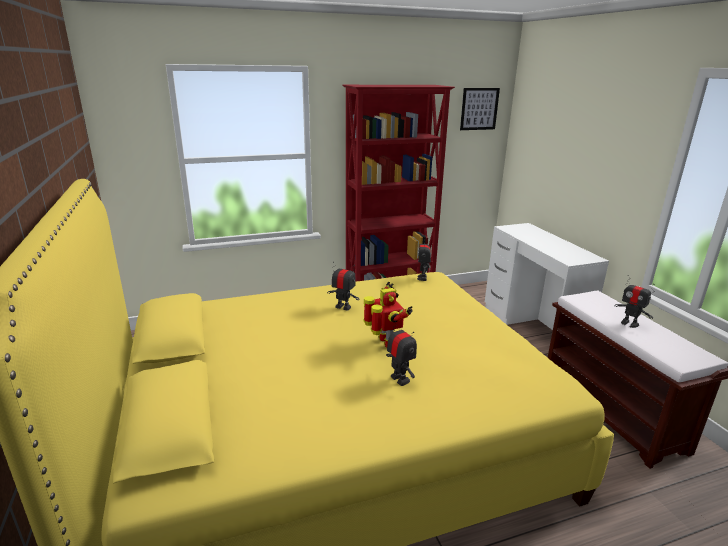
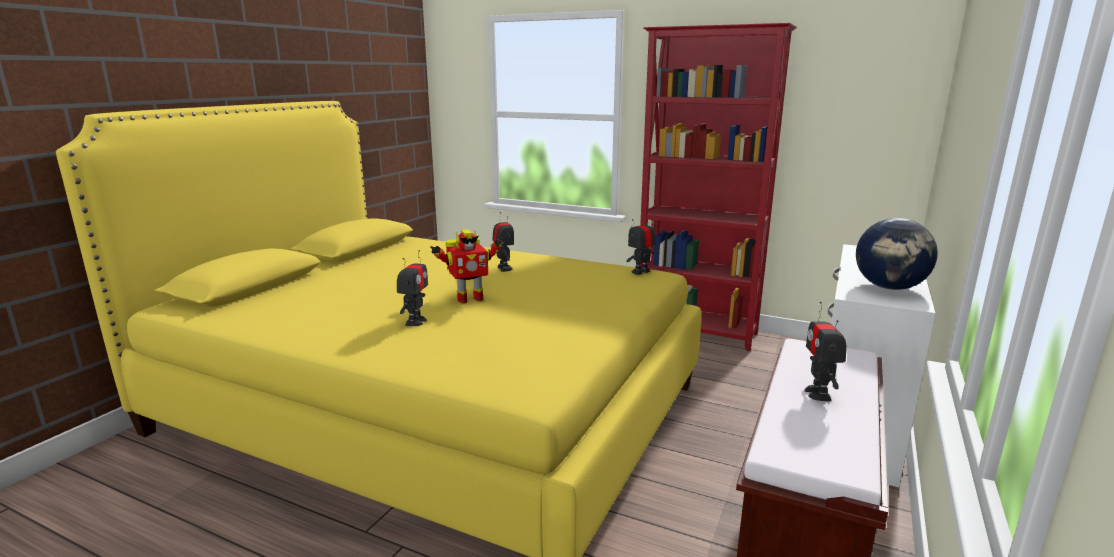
camera: 45 degrees right, 5 degrees down
toy robot [363,281,413,348] -> toy robot turned 45 degrees clockwise [430,229,504,303]
picture [460,88,500,130] -> none
none -> globe [856,218,938,290]

